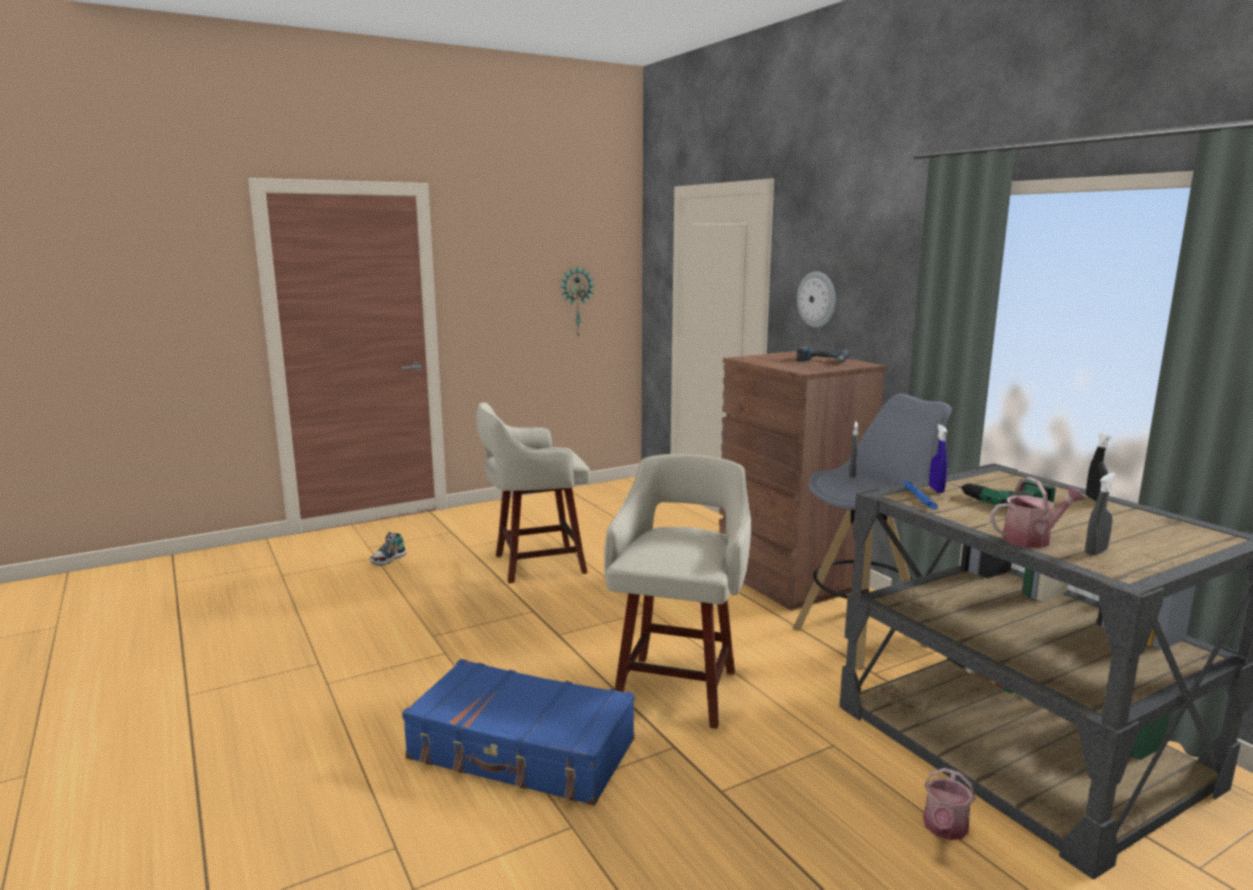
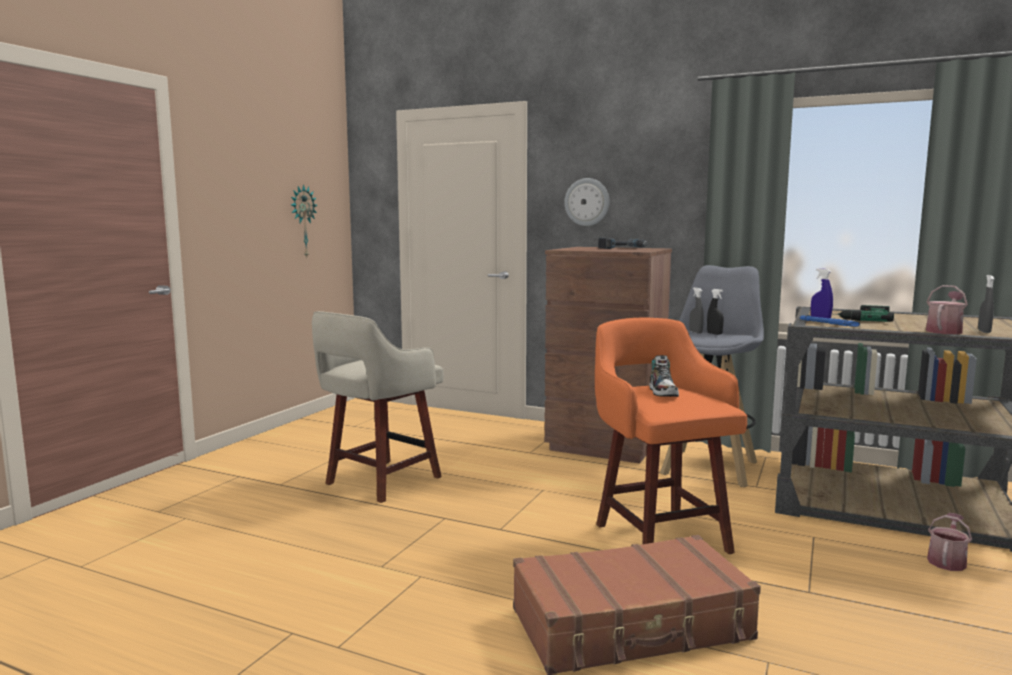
camera: 35 degrees left, 5 degrees down
shoe [370,532,406,566] -> shoe moved to [649,355,679,397]
blue suitcase [402,659,635,806] -> brown suitcase [513,535,761,675]
beige stool [604,454,751,729] -> orange stool [595,318,747,554]
watering can [923,768,975,840] -> watering can turned 135 degrees counterclockwise [927,513,972,571]
black spray bottle [1086,433,1112,501] -> black spray bottle moved to [707,289,724,335]

